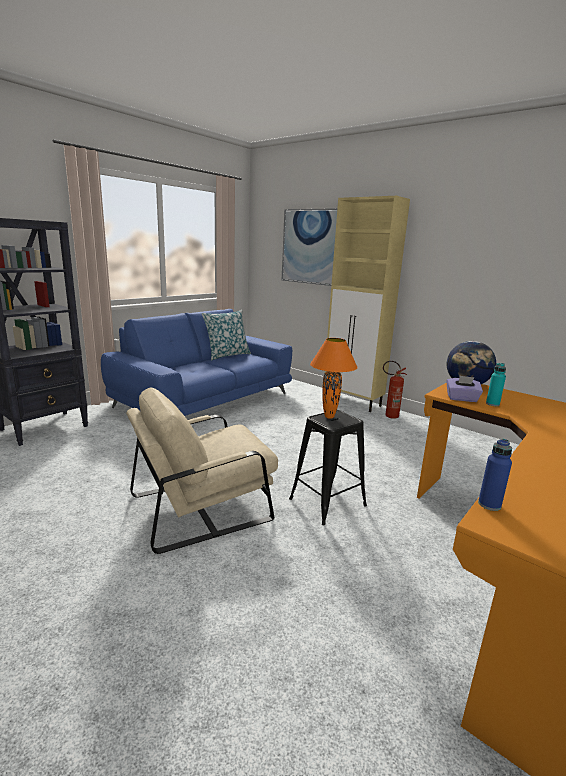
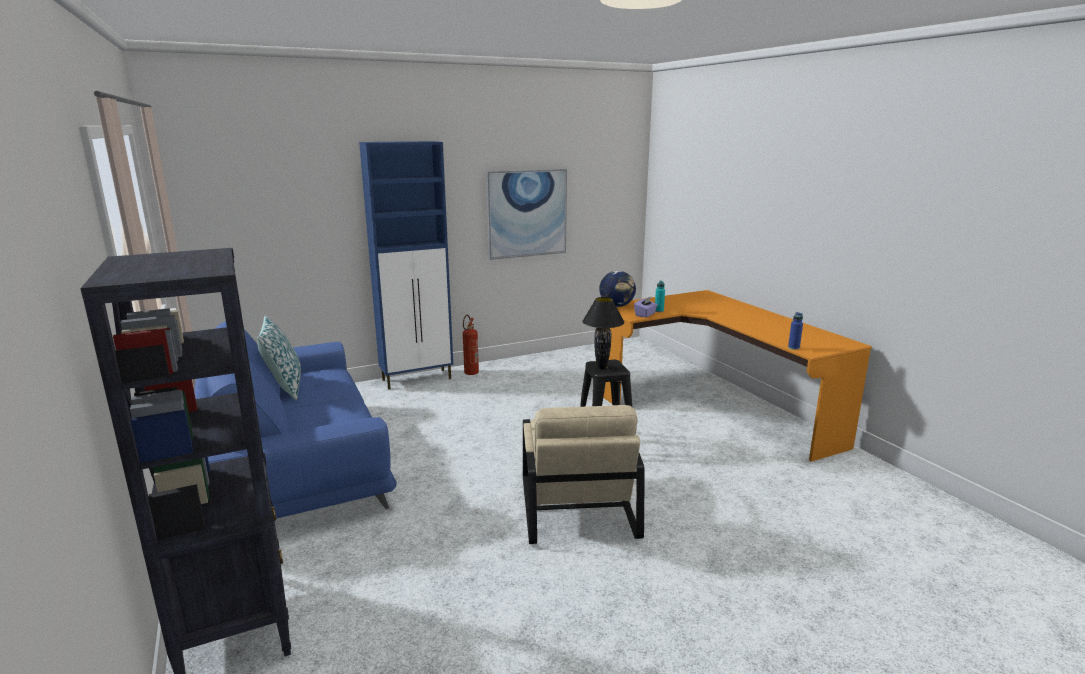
camera: 65 degrees left, 0 degrees up
picture [282,208,337,286] -> picture moved to [486,169,567,260]
orange table lamp [310,338,358,419] -> black table lamp [582,297,624,369]
beige cabinet [325,196,410,412] -> blue cabinet [359,141,453,390]

